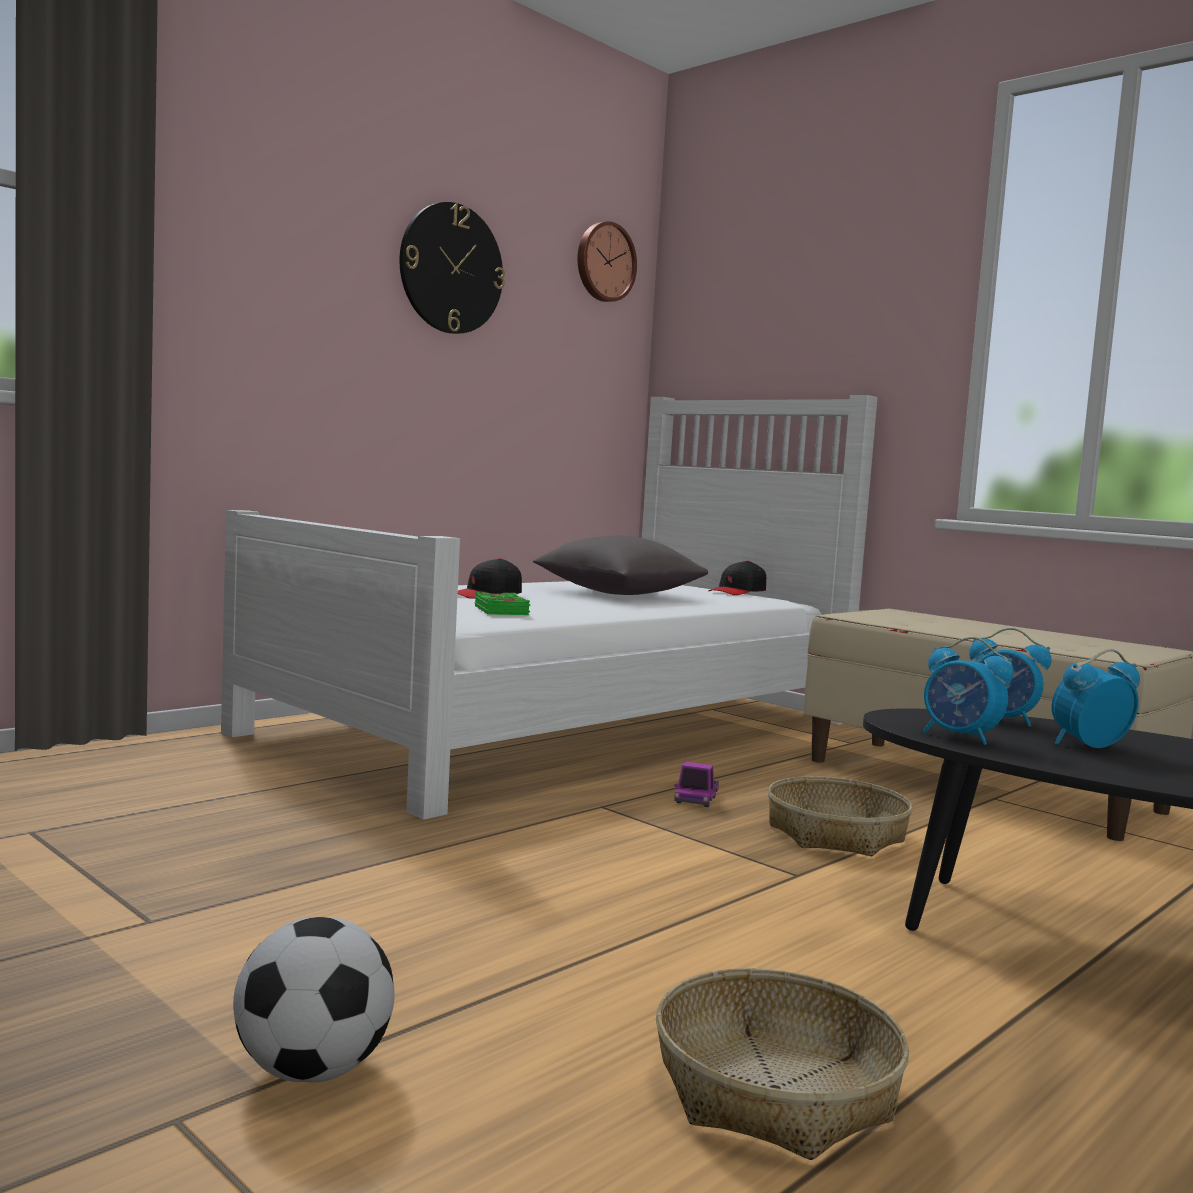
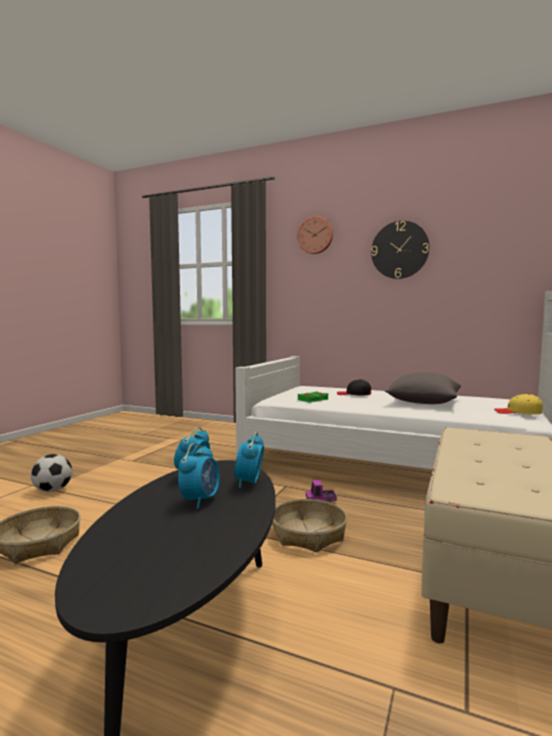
camera: 70 degrees right, 0 degrees up
wall clock [577,221,637,302] -> wall clock moved to [297,216,333,254]
black cap [708,560,766,595] -> yellow cap [494,394,543,414]
alarm clock [1052,649,1140,748] -> alarm clock turned 60 degrees clockwise [178,443,220,509]

